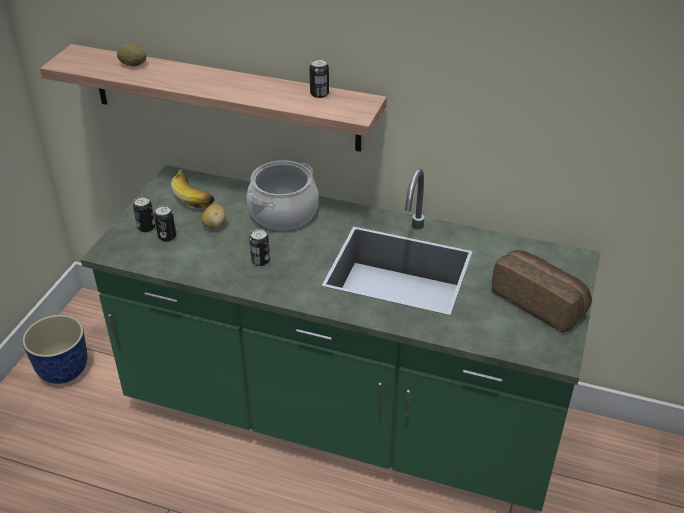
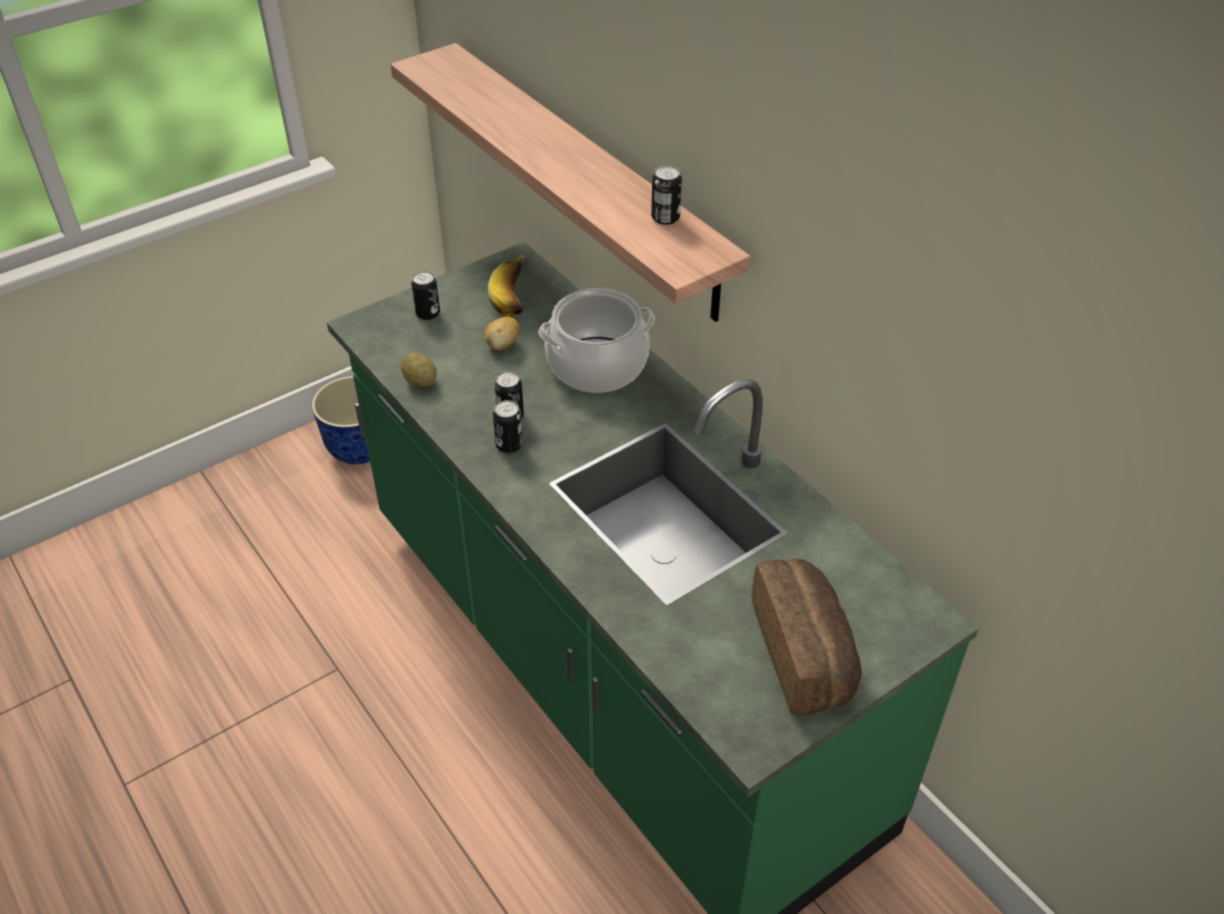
camera: 35 degrees right, 5 degrees up
potato [117,44,146,66] -> potato moved to [401,353,437,387]
can [154,205,176,242] -> can moved to [493,400,523,453]

